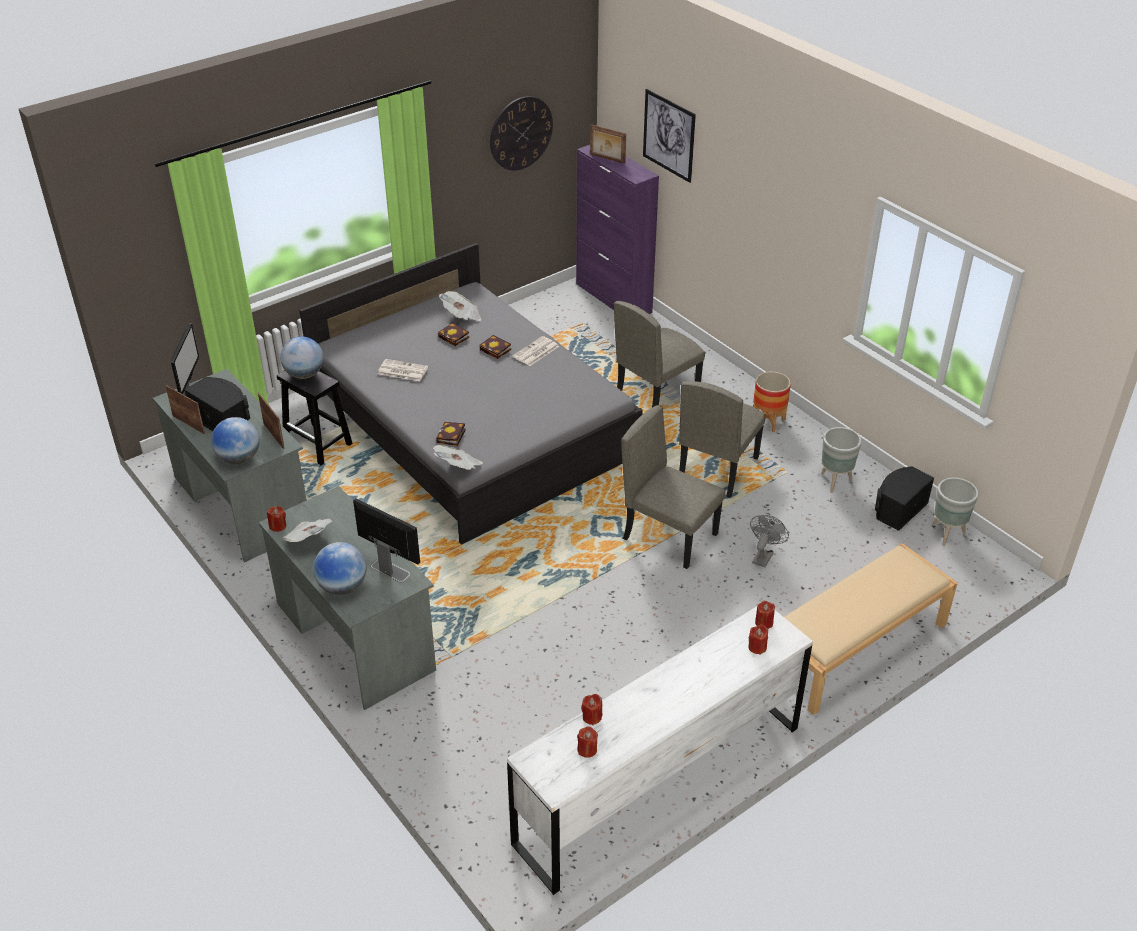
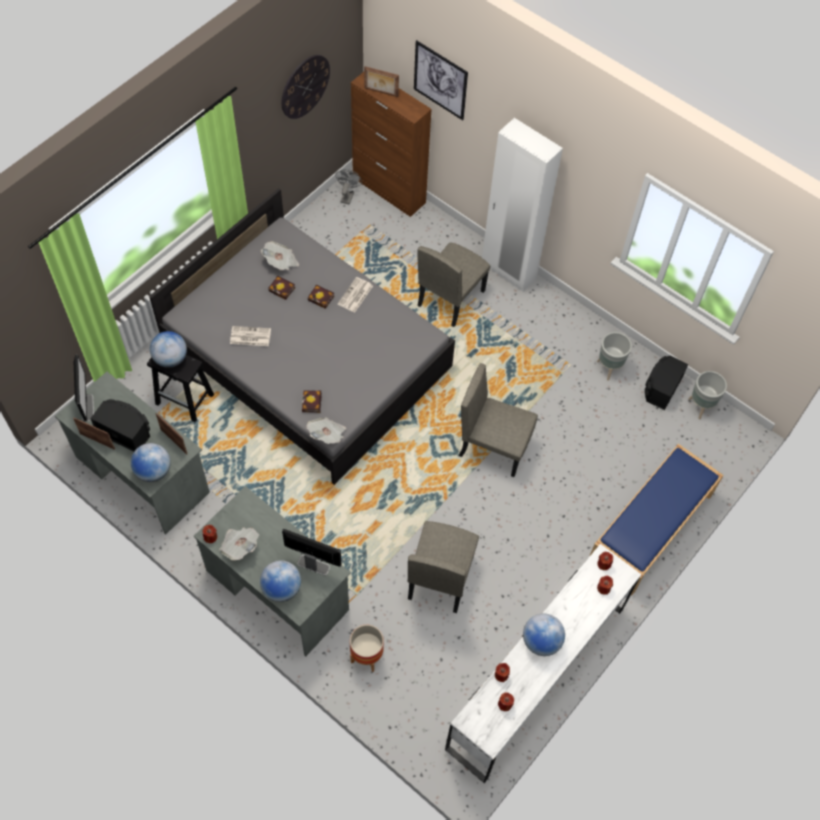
camera: 15 degrees left, 20 degrees up
purple cabinet [576,145,659,314] -> brown cabinet [351,72,432,217]
beige chair [679,381,766,498] -> beige chair moved to [408,521,479,613]
grey fan [750,515,789,568] -> grey fan moved to [335,169,362,205]
planter [753,371,791,432] -> planter moved to [350,625,384,672]
beige bench [784,543,958,715] -> blue bench [589,444,724,596]
none -> white wardrobe [482,118,563,292]
none -> globe [523,614,565,656]

